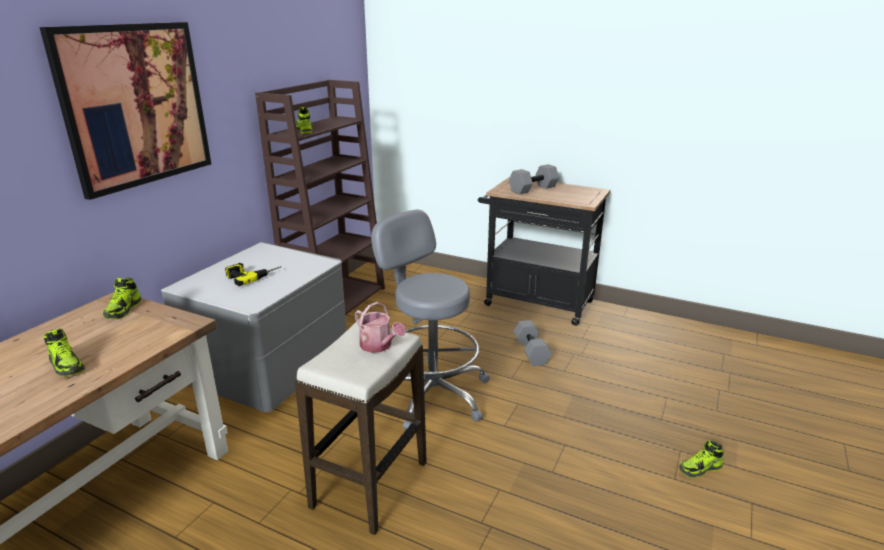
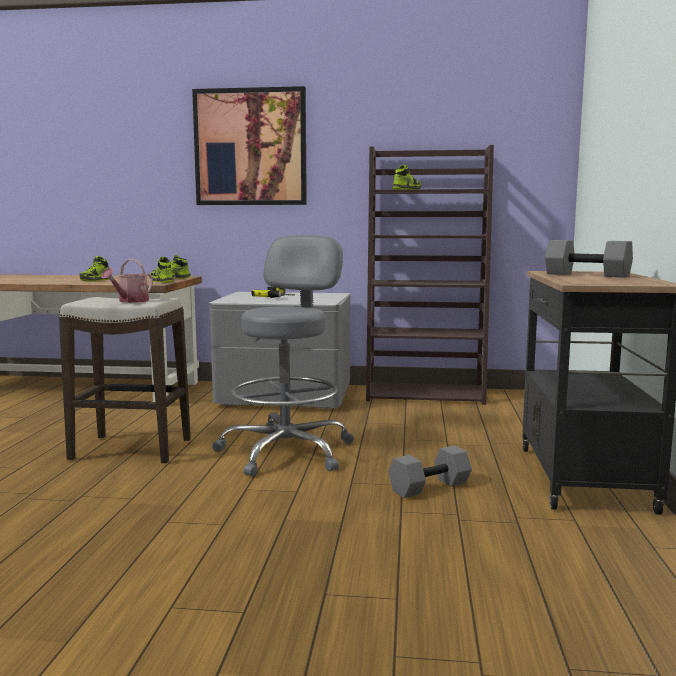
camera: 70 degrees right, 15 degrees down
shoe [679,440,724,478] -> shoe moved to [151,257,173,283]

